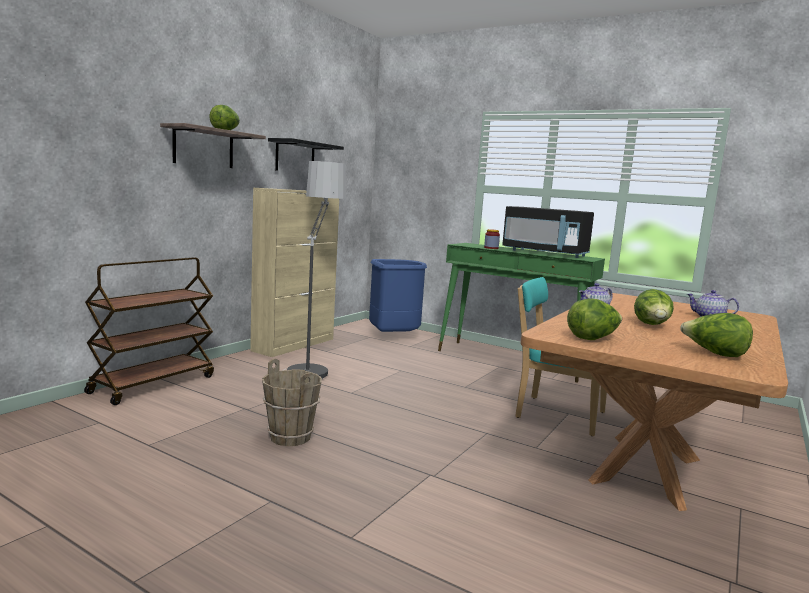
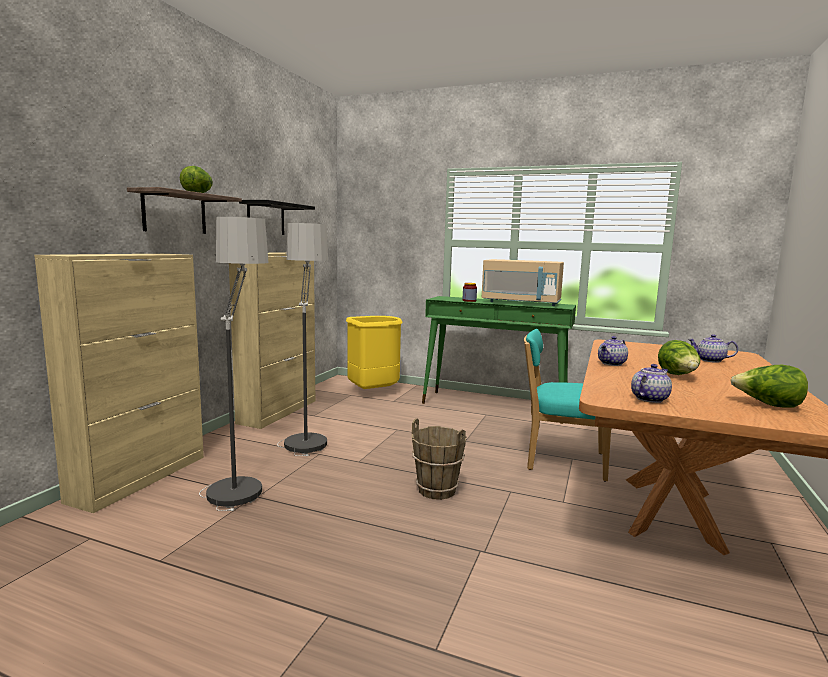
camera: 10 degrees left, 0 degrees up
brown cart [84,257,214,405] -> beige cabinet [34,254,204,513]
brown bucket [262,359,322,446] -> brown bucket moved to [412,418,467,500]
blue trash can [369,259,427,332] -> yellow trash can [346,316,403,389]
black microwave [502,206,594,258] -> beige microwave [482,259,564,306]
lettuce [567,298,622,340] -> teapot [631,364,672,403]
none -> floor lamp [199,217,269,511]

